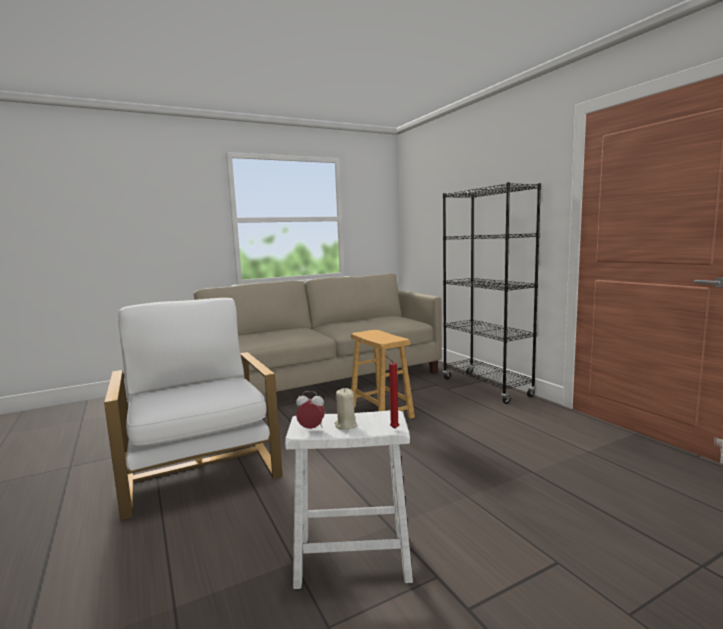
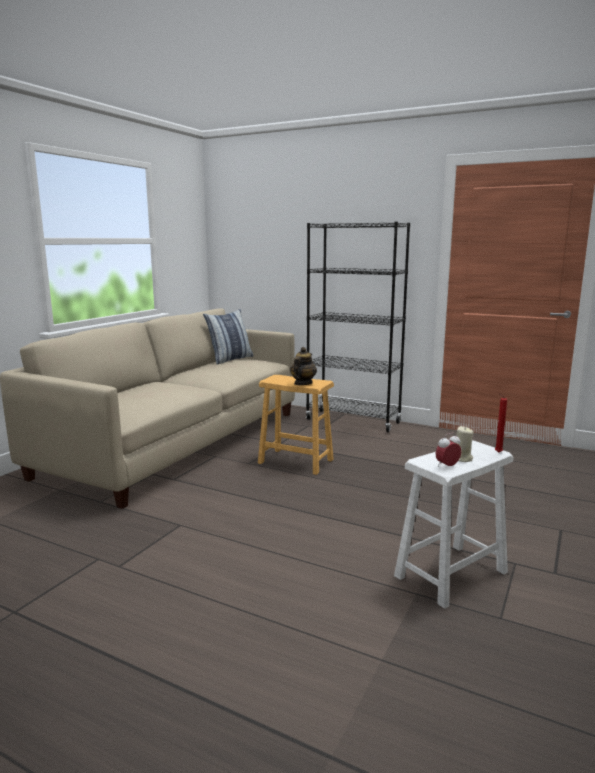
camera: 35 degrees left, 5 degrees up
white armchair [104,298,283,520] -> none
none -> pillow [203,309,253,365]
none -> teapot [290,347,317,385]

